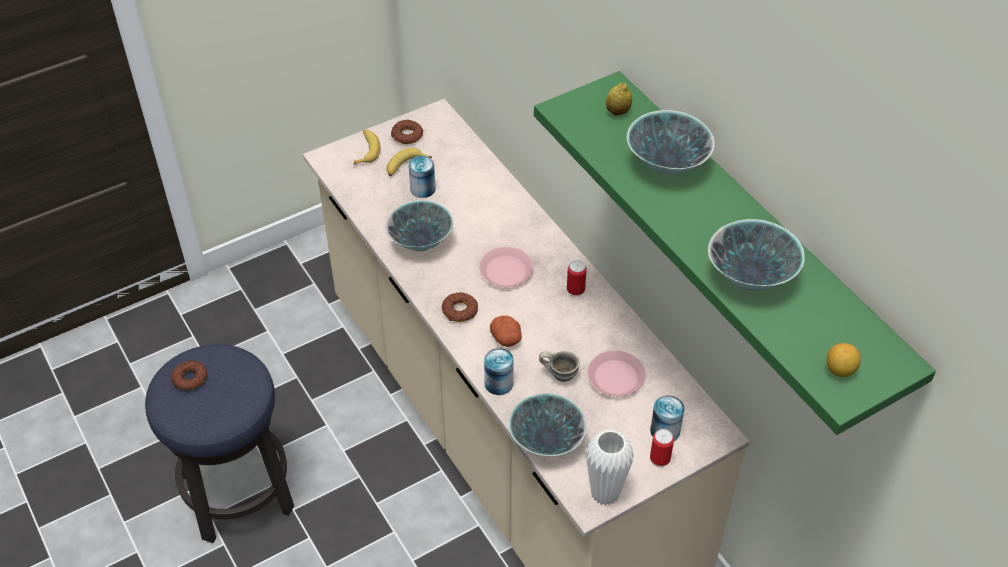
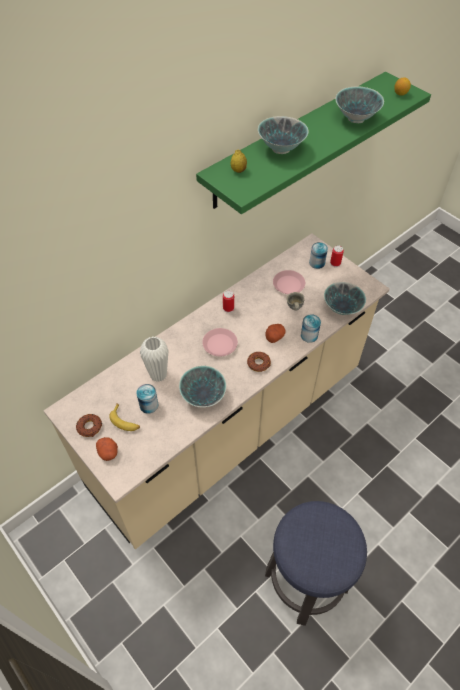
camera: 100 degrees left, 5 degrees up
donut [171,360,207,390] -> none
banana [354,130,380,165] -> potato [96,437,118,461]
white vase [586,429,634,506] -> white vase moved to [140,336,168,382]

